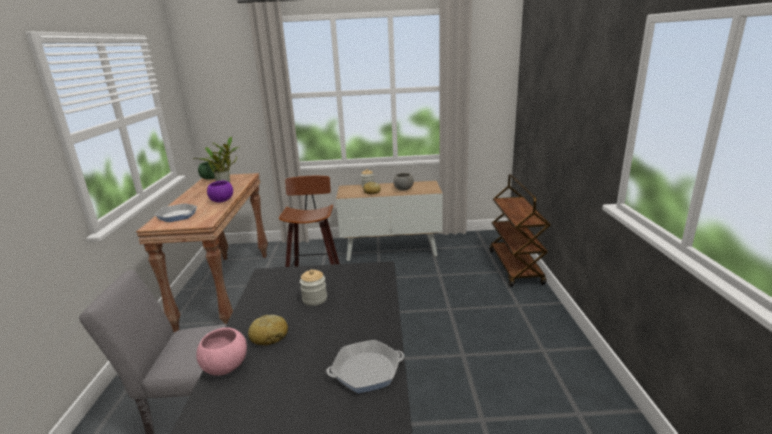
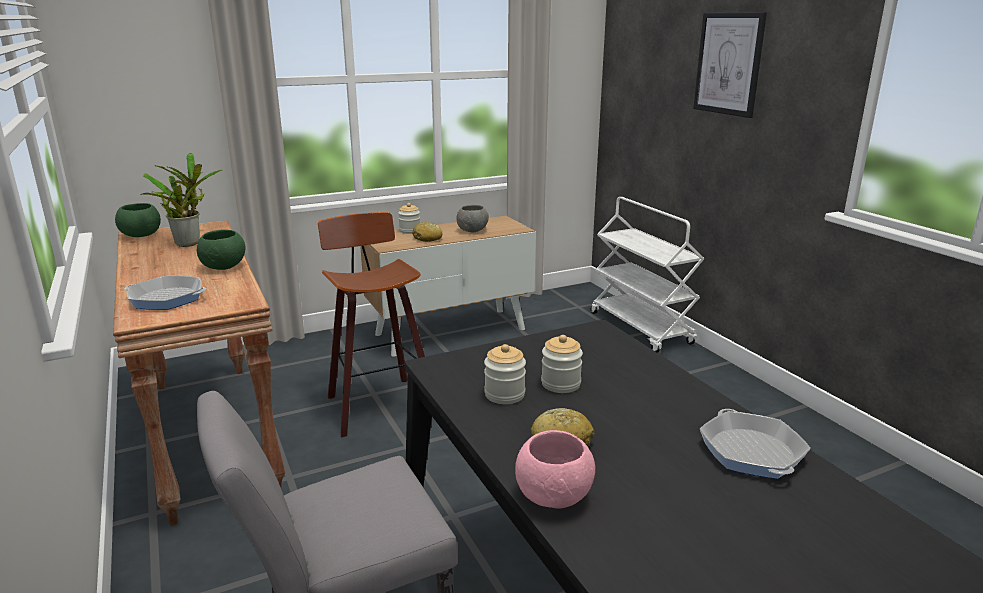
camera: 25 degrees left, 0 degrees up
purple bowl [207,181,233,203] -> green bowl [197,229,245,270]
frying pan [326,340,404,393] -> frying pan turned 120 degrees clockwise [700,409,811,479]
brown cart [490,174,551,287] -> white cart [591,197,705,353]
none -> jar [484,344,526,404]
none -> picture [693,12,767,118]

